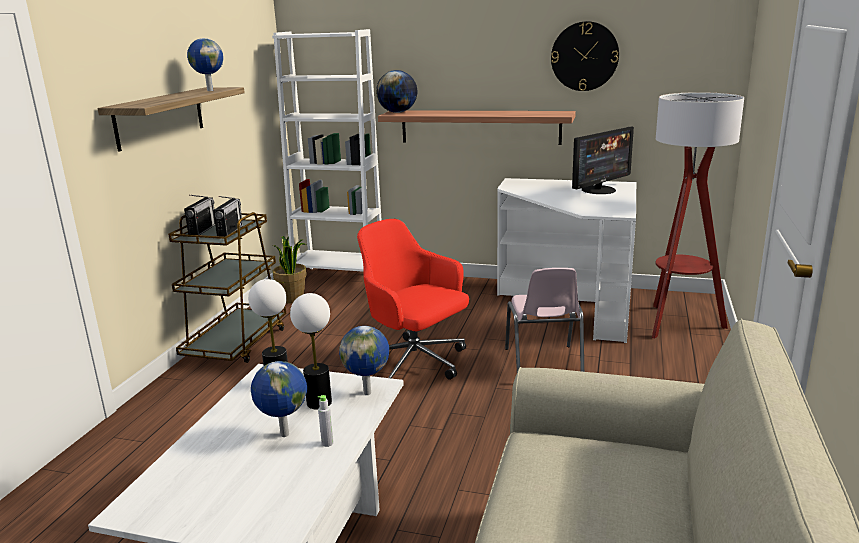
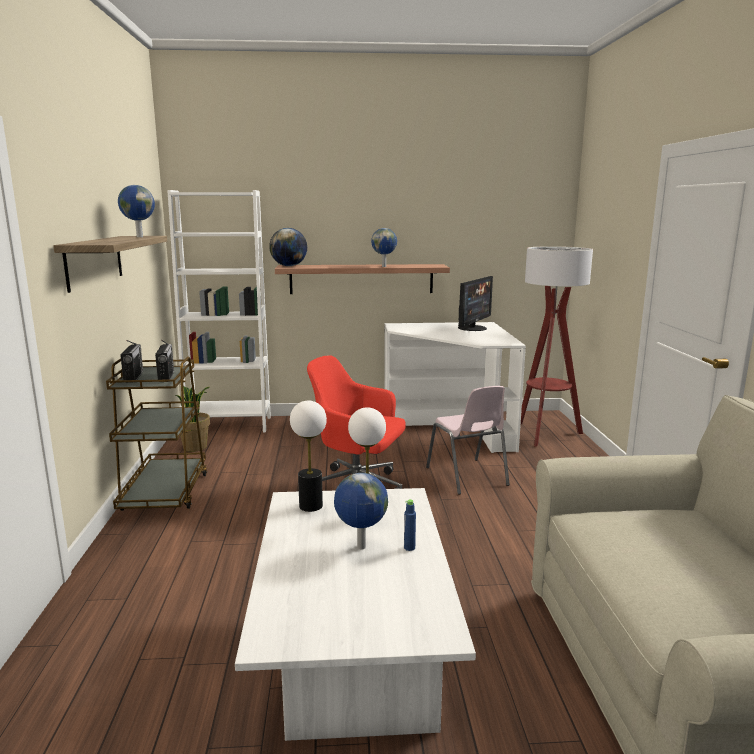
camera: 20 degrees left, 5 degrees down
grey bottle [318,395,333,447] -> blue bottle [404,499,416,551]
globe [339,326,389,395] -> globe moved to [371,228,397,267]
wall clock [551,21,619,91] -> none

